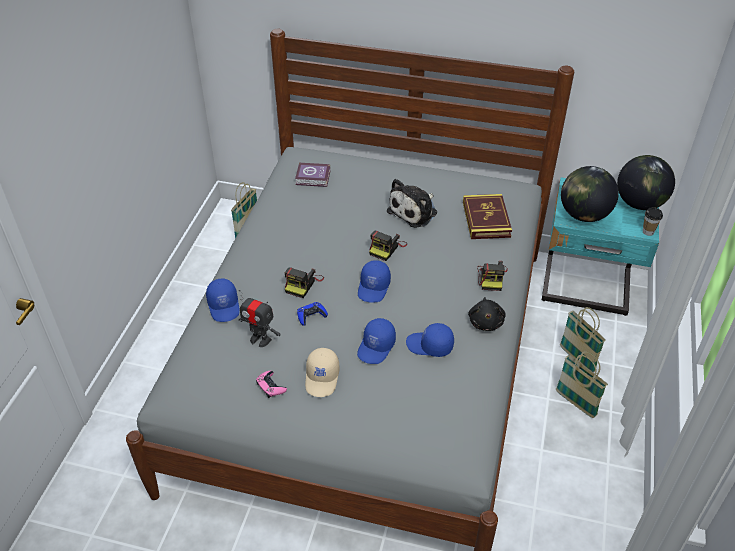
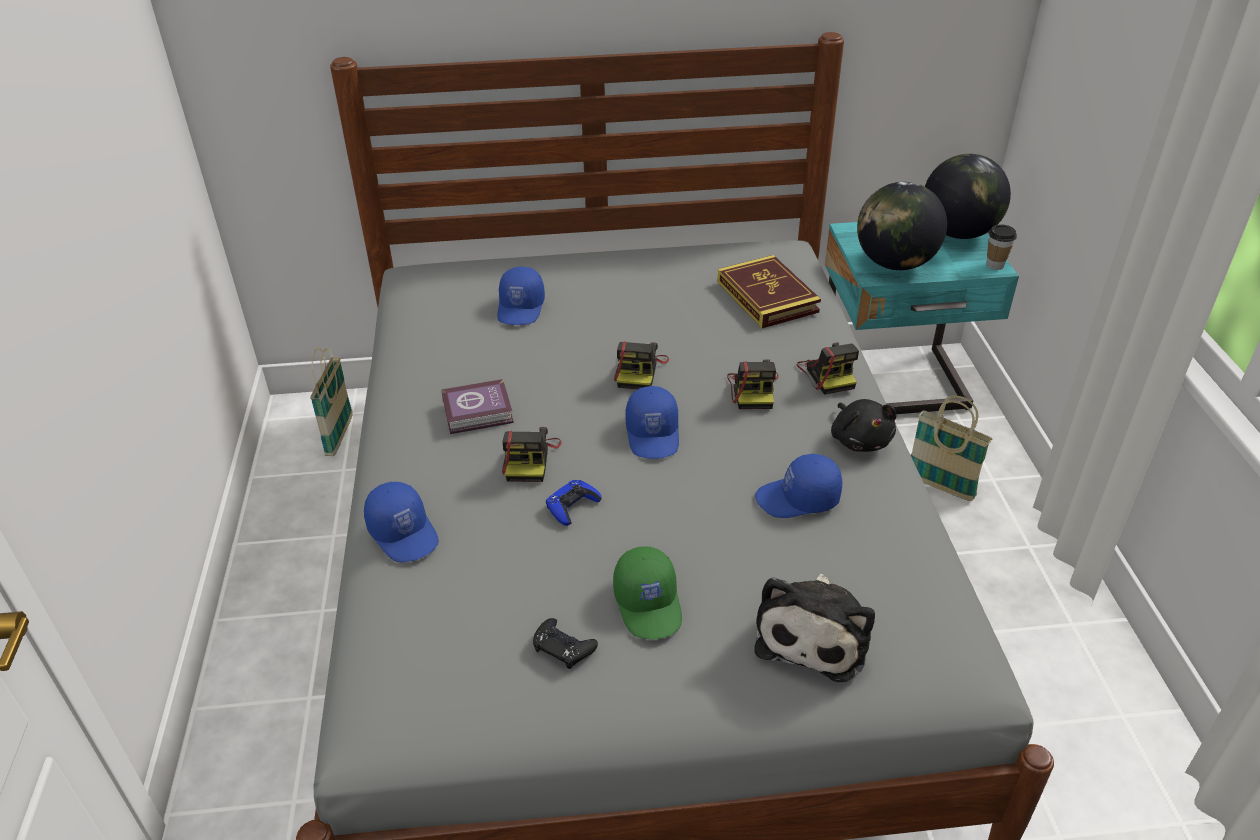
camera: 20 degrees left, 5 degrees down
toy robot [239,290,281,347] -> none
pink game controller [256,371,287,398] -> black game controller [533,618,598,669]
book [295,163,330,187] -> book moved to [441,379,514,434]
beige cap [305,348,339,397] -> green cap [613,546,682,639]
blue cap [357,318,396,364] -> blue cap moved to [497,267,545,325]
plush toy [387,179,437,228] -> plush toy moved to [754,574,875,682]
basket [556,352,608,418] -> none
none -> camera [727,359,779,409]

